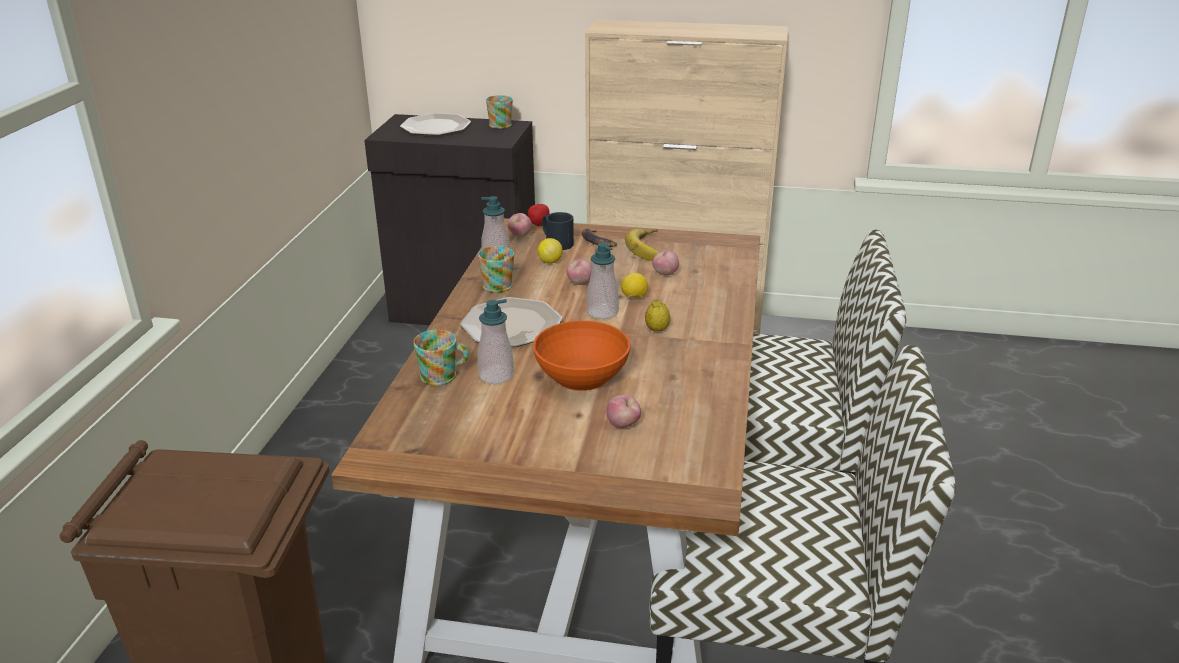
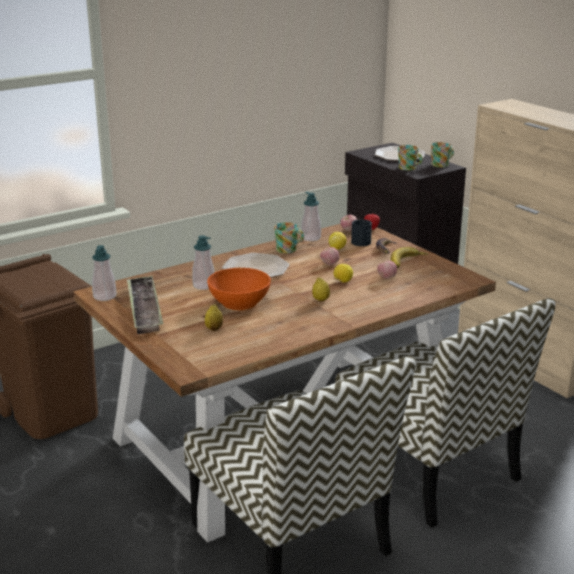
camera: 45 degrees right, 5 degrees down
mug [413,330,469,386] -> mug moved to [398,145,423,170]
soap dispenser [587,242,619,319] -> soap dispenser moved to [92,245,117,301]
apple [607,395,641,428] -> lemon [205,305,223,331]
none -> tray [127,276,164,334]

